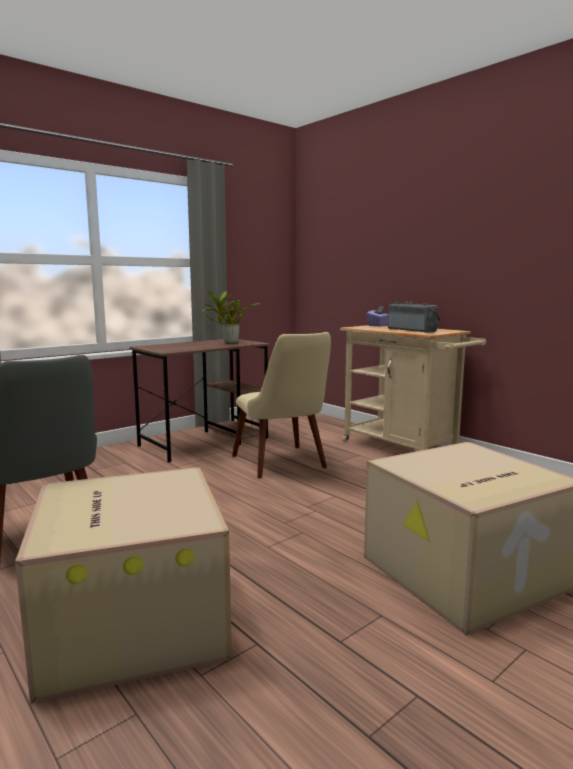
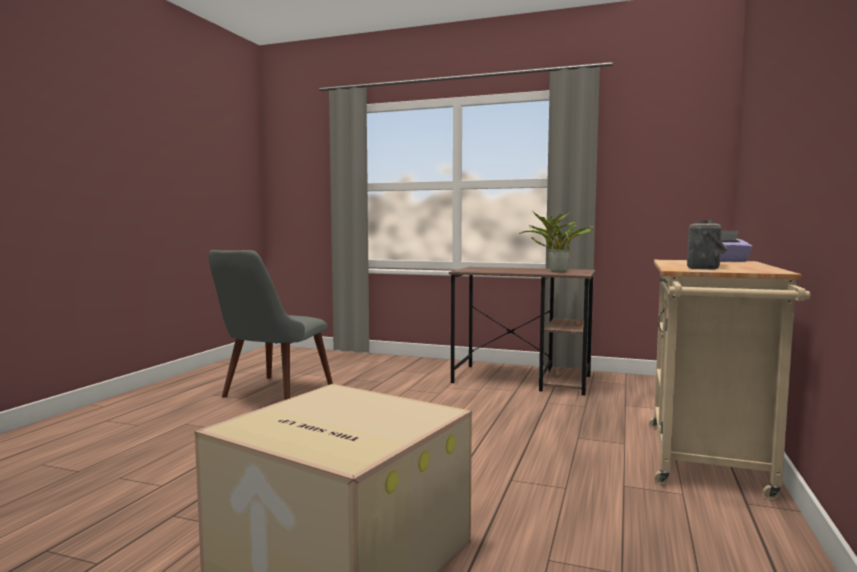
camera: 60 degrees right, 5 degrees down
cardboard box [15,467,232,704] -> none
beige chair [232,332,331,479] -> none

